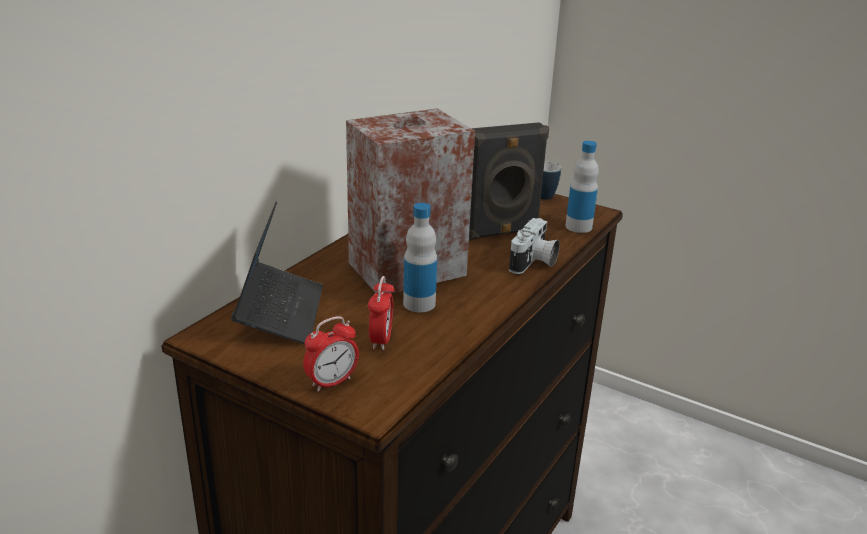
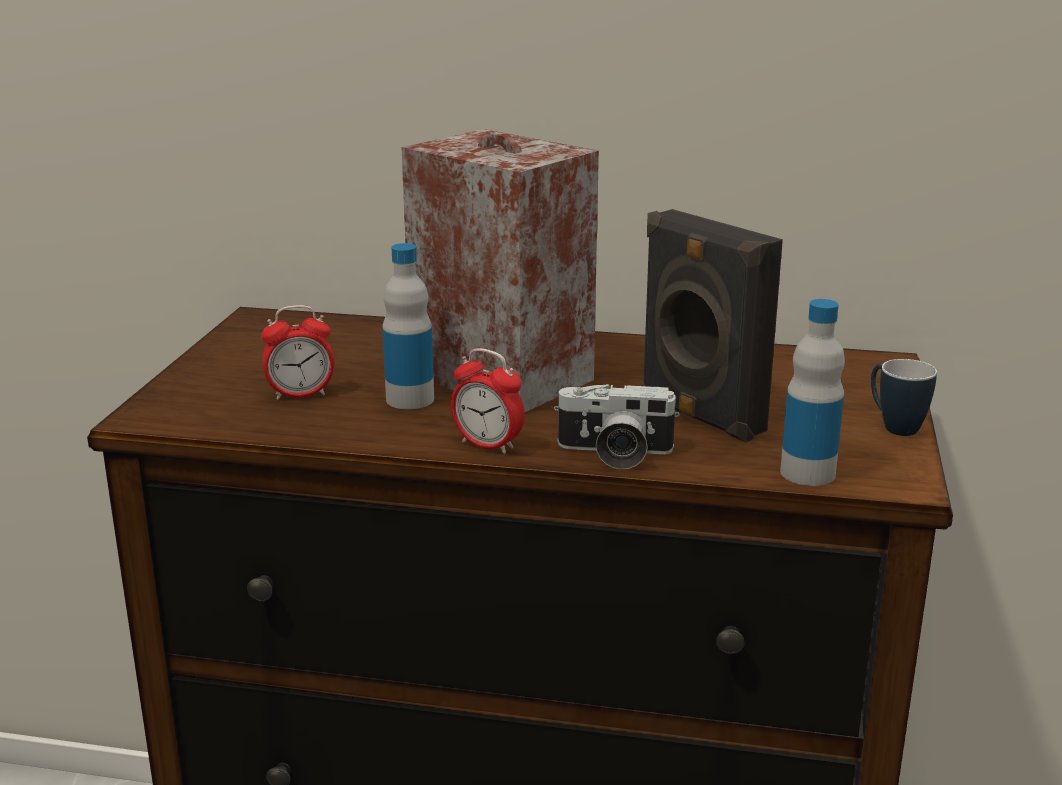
camera: 70 degrees right, 5 degrees down
laptop [231,202,323,345] -> none
alarm clock [303,316,359,392] -> alarm clock moved to [451,348,525,454]

